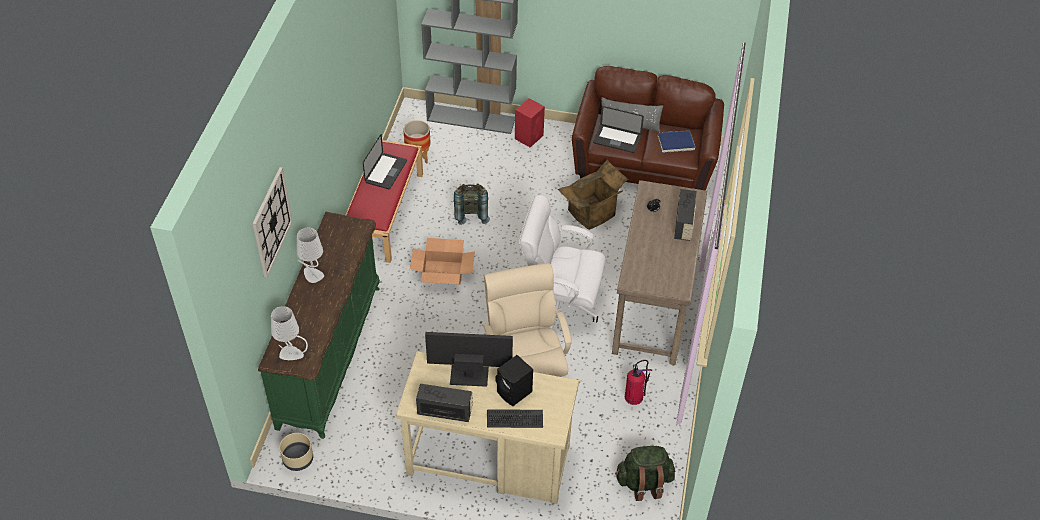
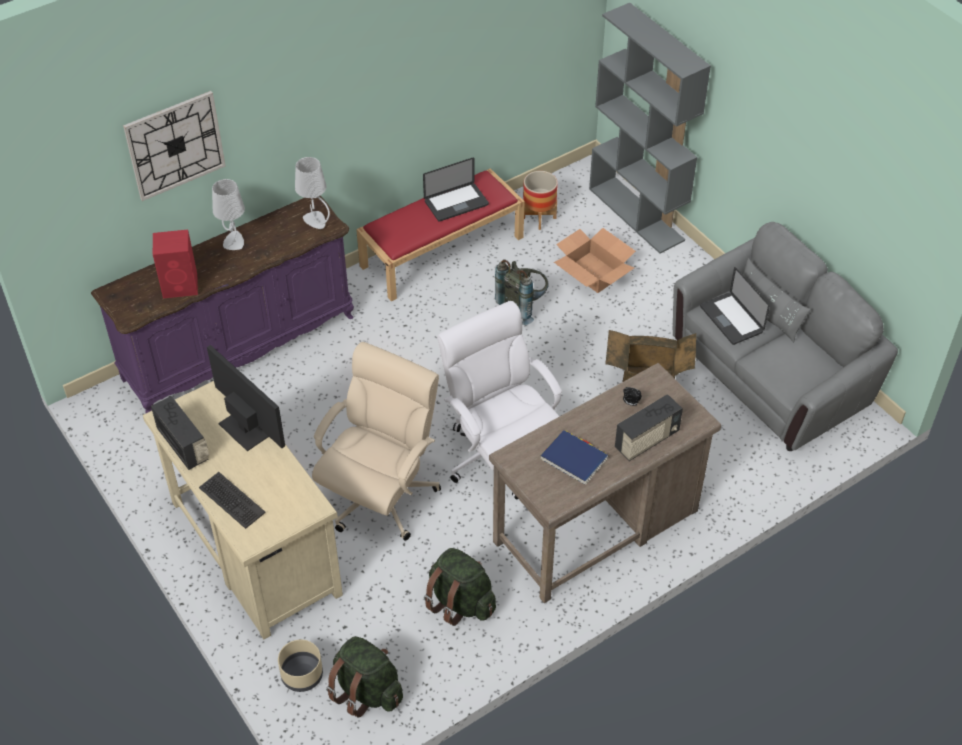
camera: 45 degrees right, 0 degrees up
green cabinet [258,212,380,439] -> purple cabinet [91,196,354,413]
grey table lamp [271,306,308,360] -> grey table lamp moved to [295,157,330,229]
beige planter [279,433,313,471] -> beige planter moved to [278,640,323,692]
cardboard box [410,238,475,285] -> cardboard box moved to [554,228,636,293]
black speaker [496,355,533,406] -> none
red speaker [515,98,545,147] -> red speaker moved to [153,229,198,299]
brown sofa [572,66,724,191] -> grey sofa [672,222,898,451]
fire extinguisher [625,360,652,405] -> green backpack [424,548,496,626]
blue book [657,130,696,153] -> blue book moved to [540,430,609,485]

